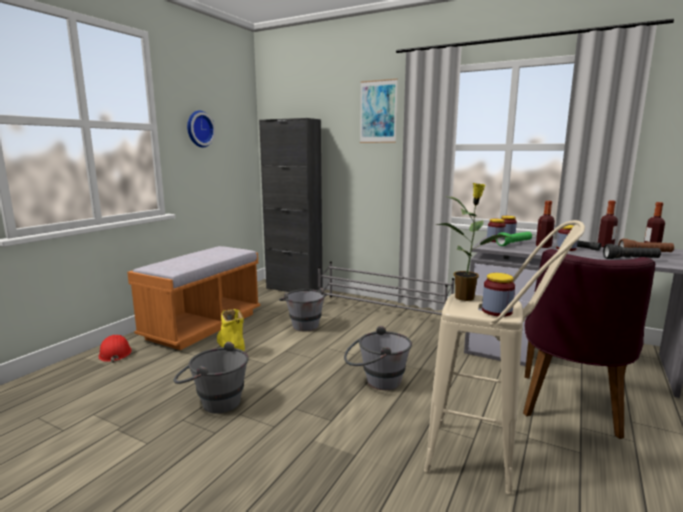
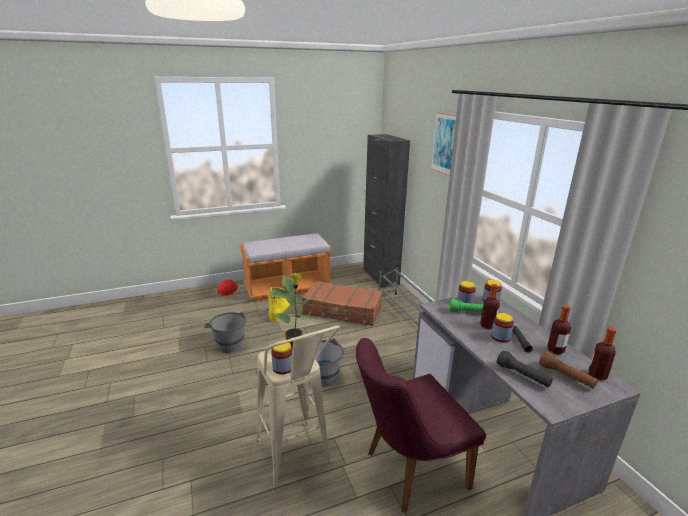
camera: 40 degrees right, 10 degrees up
wall clock [187,110,216,147] -> none
grey bucket [279,288,325,331] -> brown suitcase [302,281,382,326]

